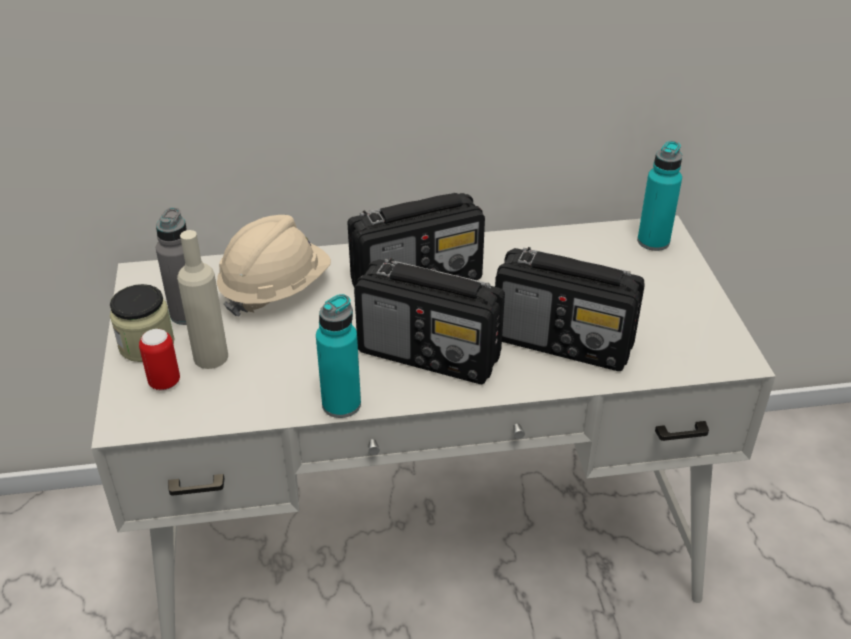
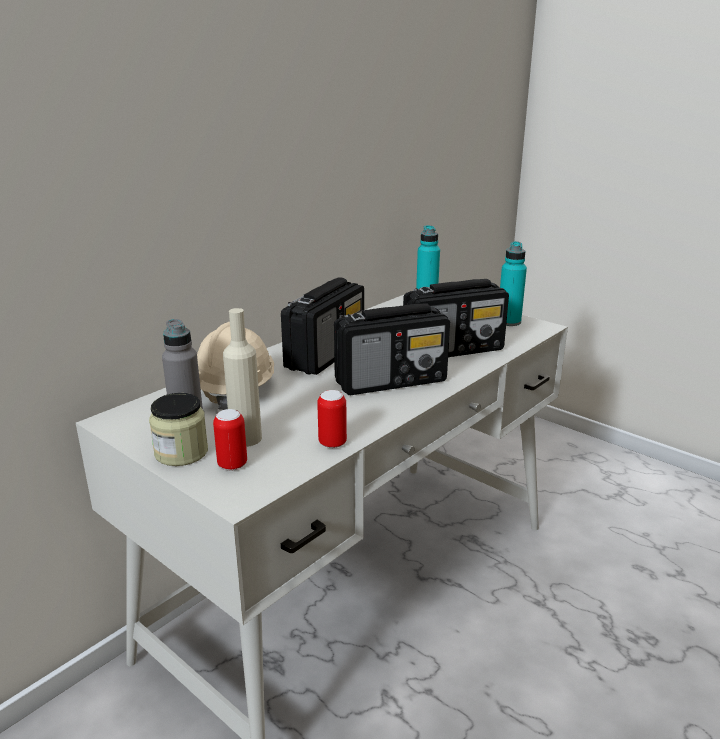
camera: 40 degrees left, 15 degrees down
turquoise bottle [316,294,361,418] -> turquoise bottle moved to [500,241,527,326]
none -> can [317,390,347,448]

